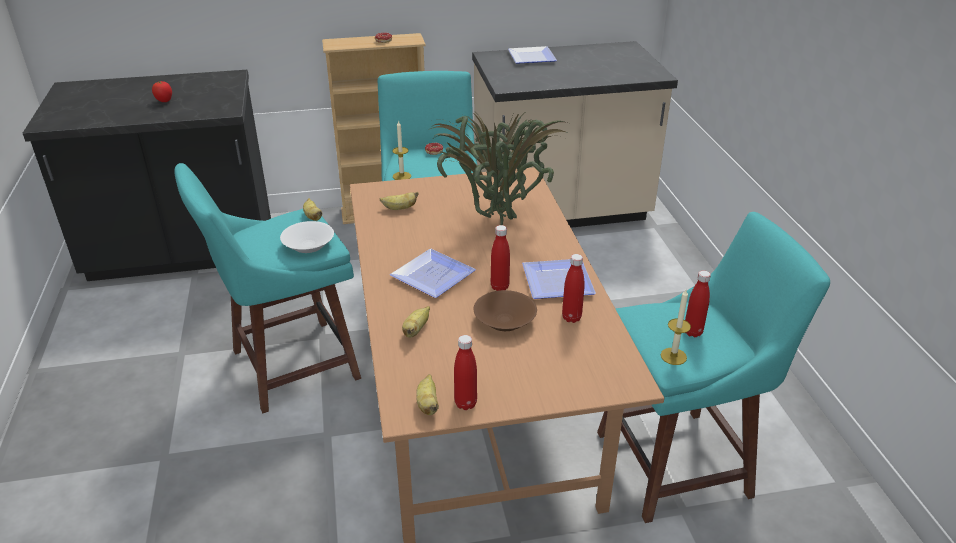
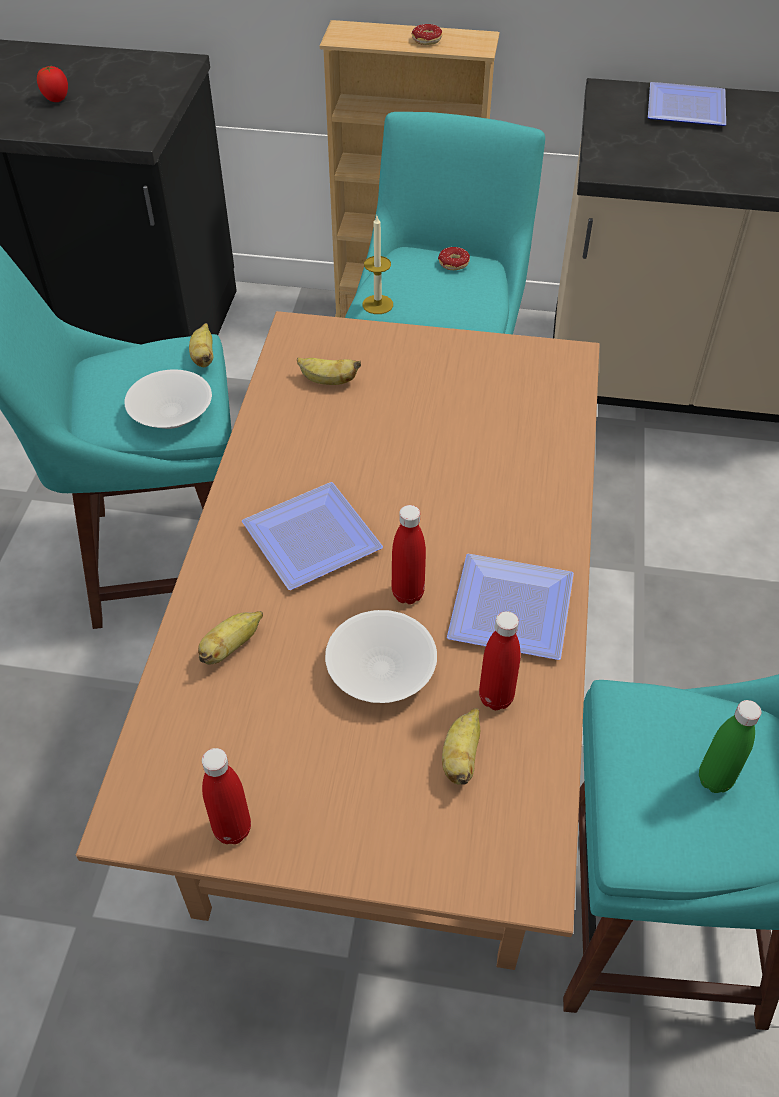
camera: 20 degrees right, 15 degrees up
banana [416,374,439,415] -> banana moved to [442,708,480,785]
potted plant [430,110,567,225] -> none
brown bowl [473,290,537,331] -> white bowl [325,610,437,703]
candle [661,289,691,365] -> none
red bottle [685,271,711,337] -> green bottle [699,700,761,793]

